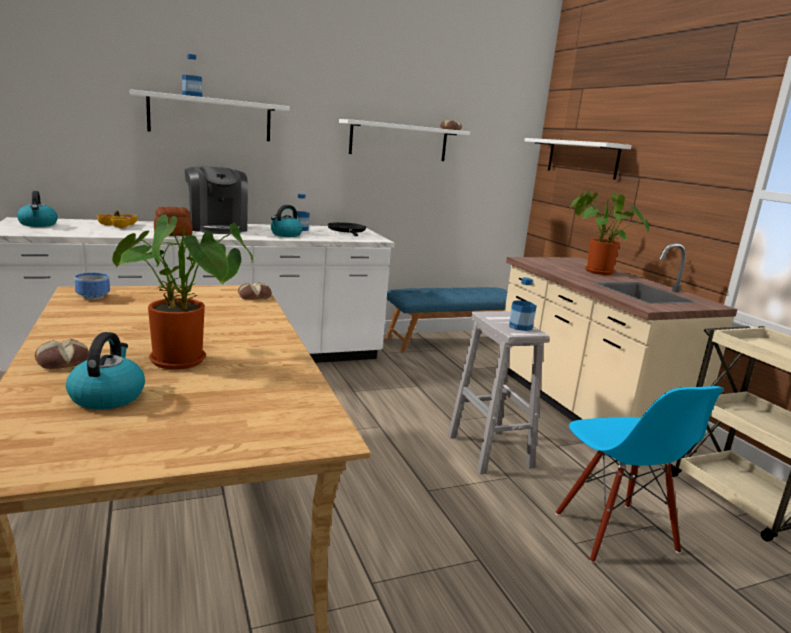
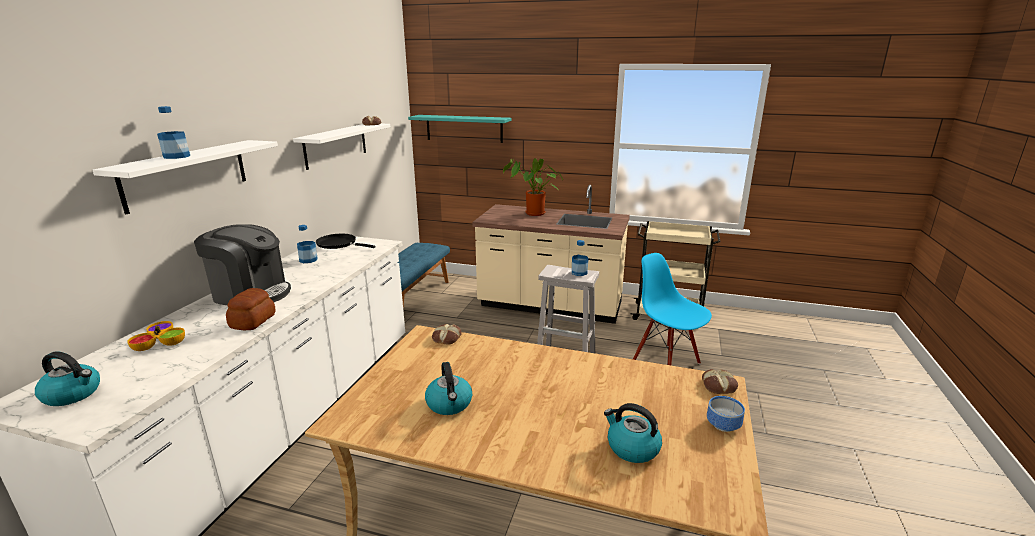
camera: 50 degrees left, 5 degrees up
bread [35,339,89,369] -> bread moved to [702,369,738,394]
bowl [74,273,110,300] -> bowl moved to [707,396,745,432]
potted plant [112,215,253,370] -> none
kettle [271,205,303,237] -> kettle moved to [425,362,472,415]
white shelf [524,138,632,180] -> turquoise shelf [408,115,512,143]
blue chair [555,386,723,563] -> blue chair turned 150 degrees counterclockwise [633,253,712,365]

